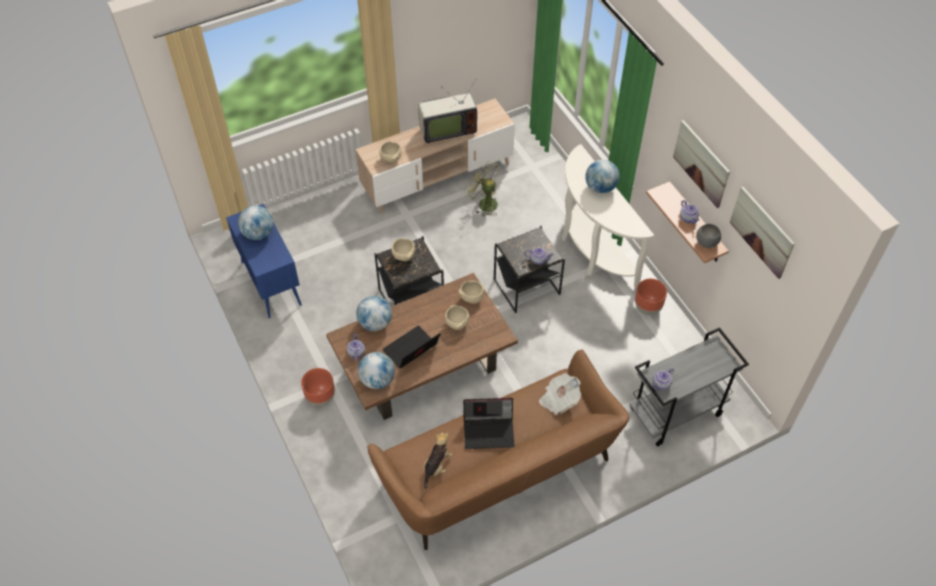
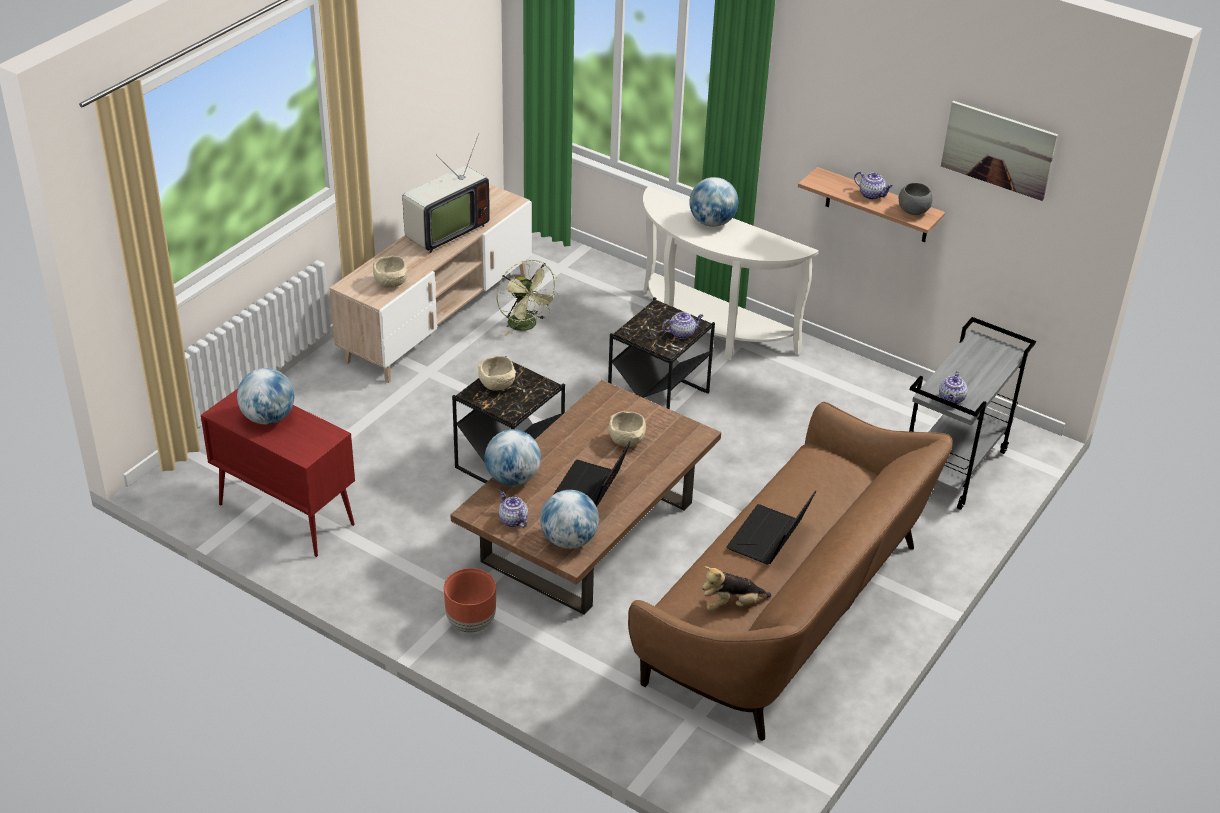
camera: 30 degrees left, 15 degrees down
blue cabinet [226,204,302,318] -> red cabinet [201,389,355,557]
plush toy [423,433,453,489] -> plush toy turned 105 degrees counterclockwise [702,566,771,611]
beige bowl [458,281,485,304] -> none
laptop [463,398,515,449] -> laptop turned 150 degrees clockwise [726,491,816,565]
green fan [464,161,500,217] -> green fan turned 135 degrees counterclockwise [497,260,559,336]
newspaper [539,373,581,415] -> none
brown planter [635,279,667,315] -> none
picture [673,120,730,208] -> none

